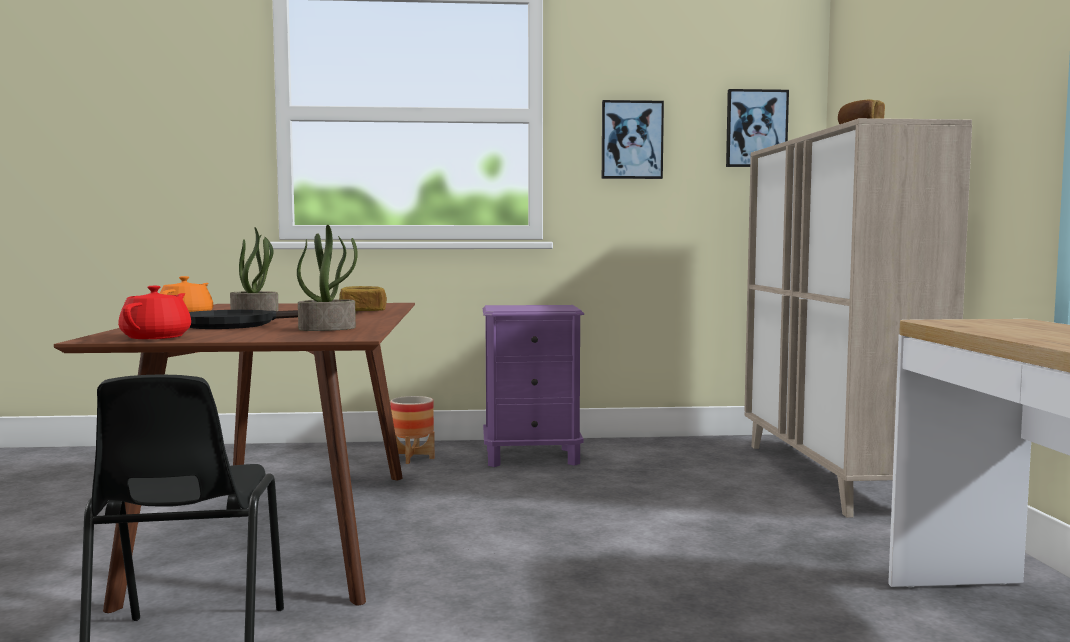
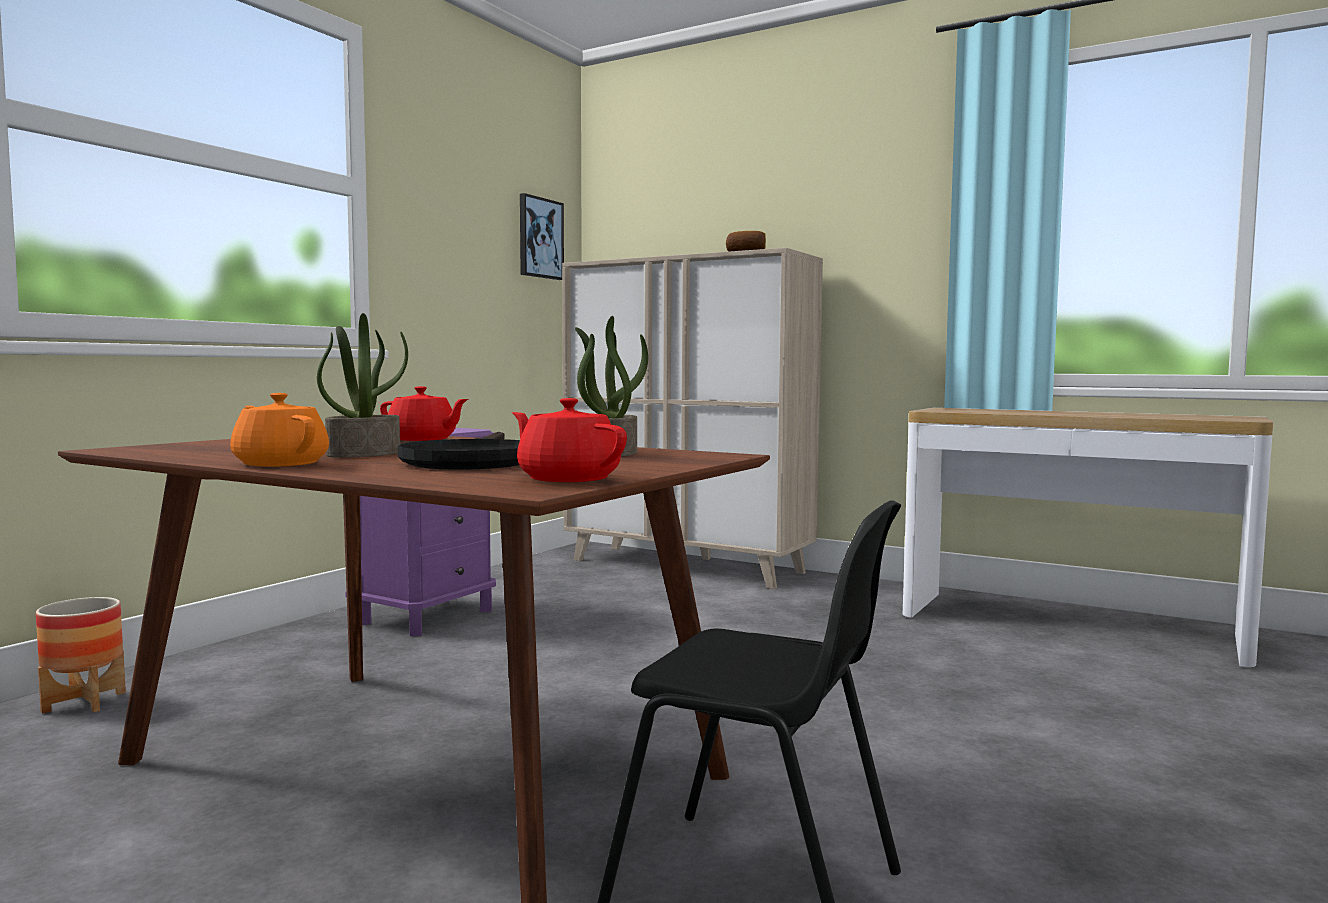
camera: 55 degrees left, 0 degrees up
bread [339,286,387,311] -> red teapot [380,386,468,441]
planter [391,396,435,464] -> planter moved to [36,597,126,713]
picture [602,100,664,179] -> none

